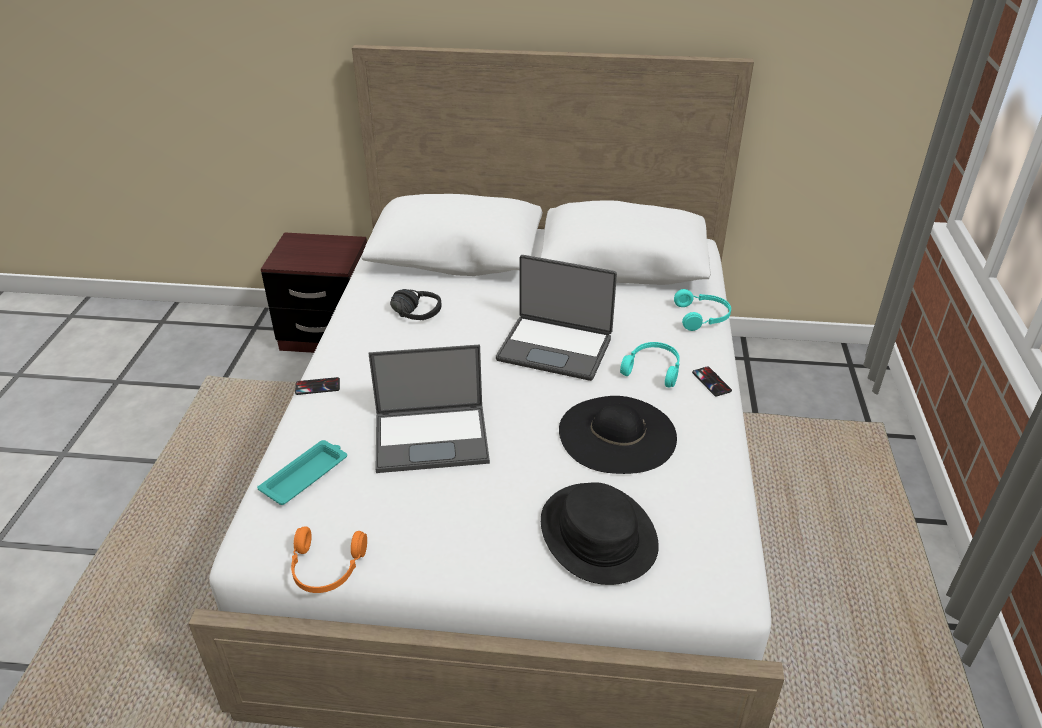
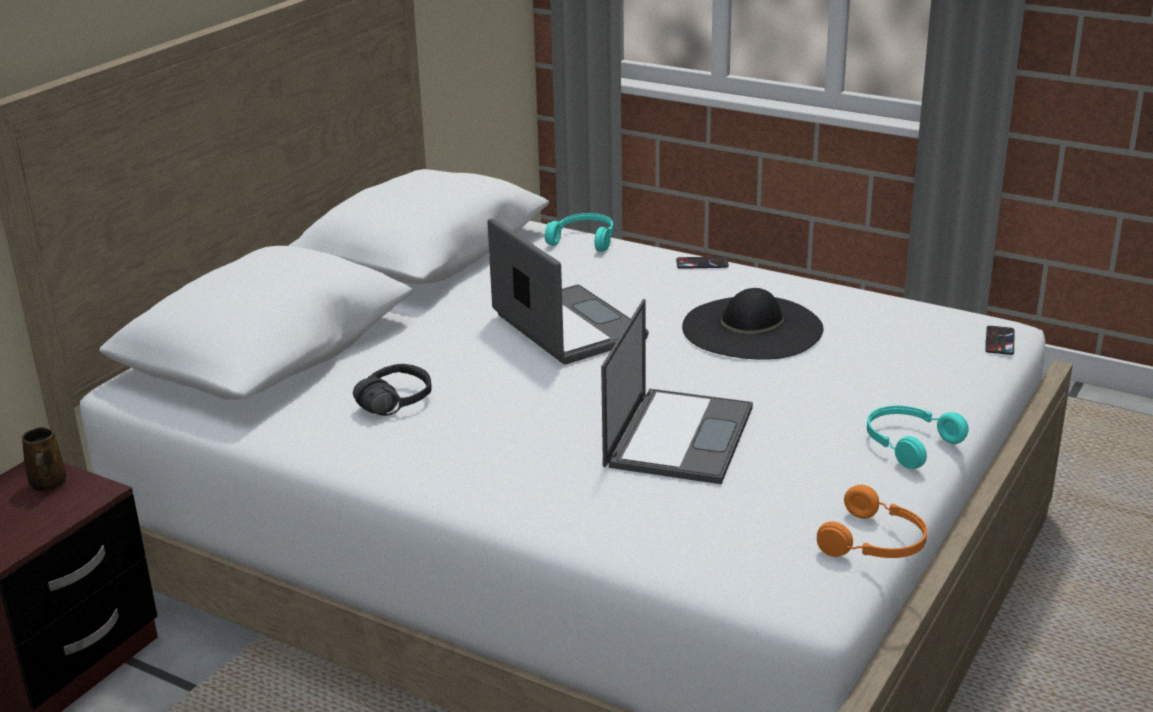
camera: 65 degrees left, 10 degrees down
turquoise tray [257,440,347,505] -> none
phone [295,377,340,395] -> phone moved to [985,326,1014,355]
laptop [496,255,617,381] -> laptop turned 75 degrees counterclockwise [488,218,649,364]
black hat [541,482,659,585] -> none
turquoise headphones [620,342,680,387] -> turquoise headphones moved to [867,405,969,469]
none -> brown mug [22,427,66,491]

